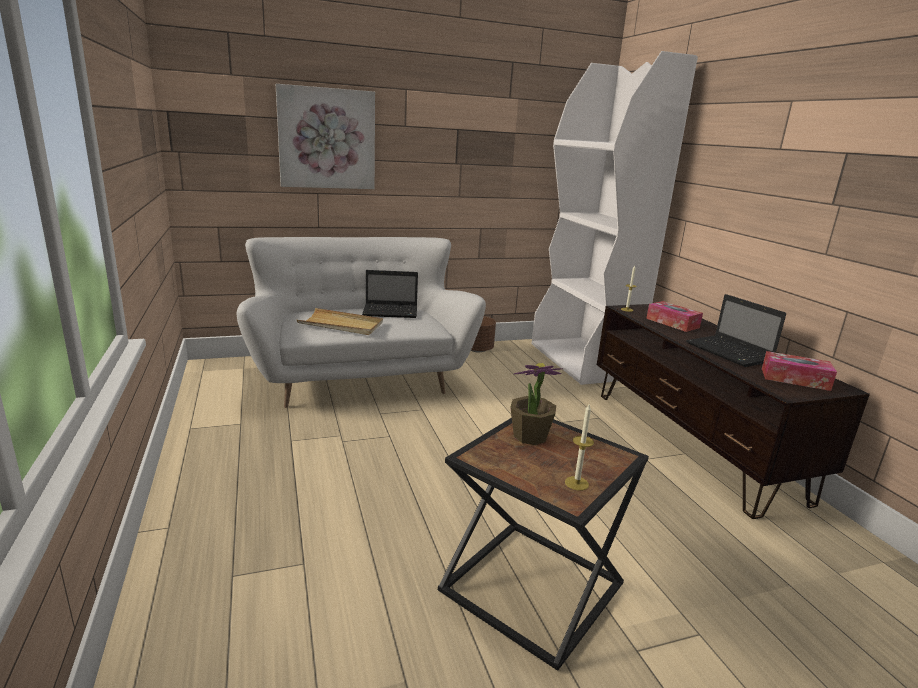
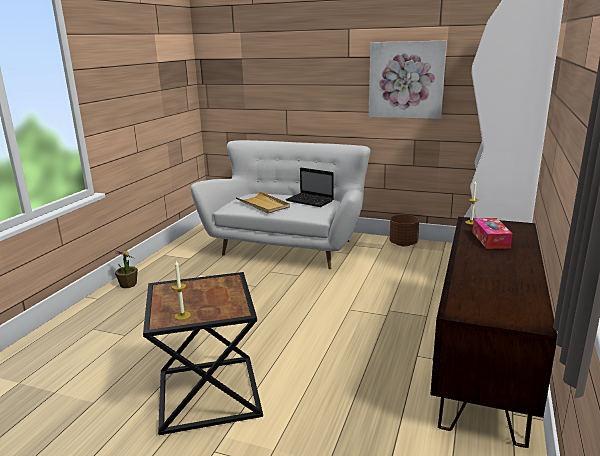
camera: 40 degrees right, 0 degrees up
picture [276,84,375,189] -> picture moved to [369,41,447,119]
potted plant [510,363,563,445] -> potted plant moved to [114,250,138,288]
laptop [686,294,786,367] -> none
tissue box [762,351,837,391] -> none

